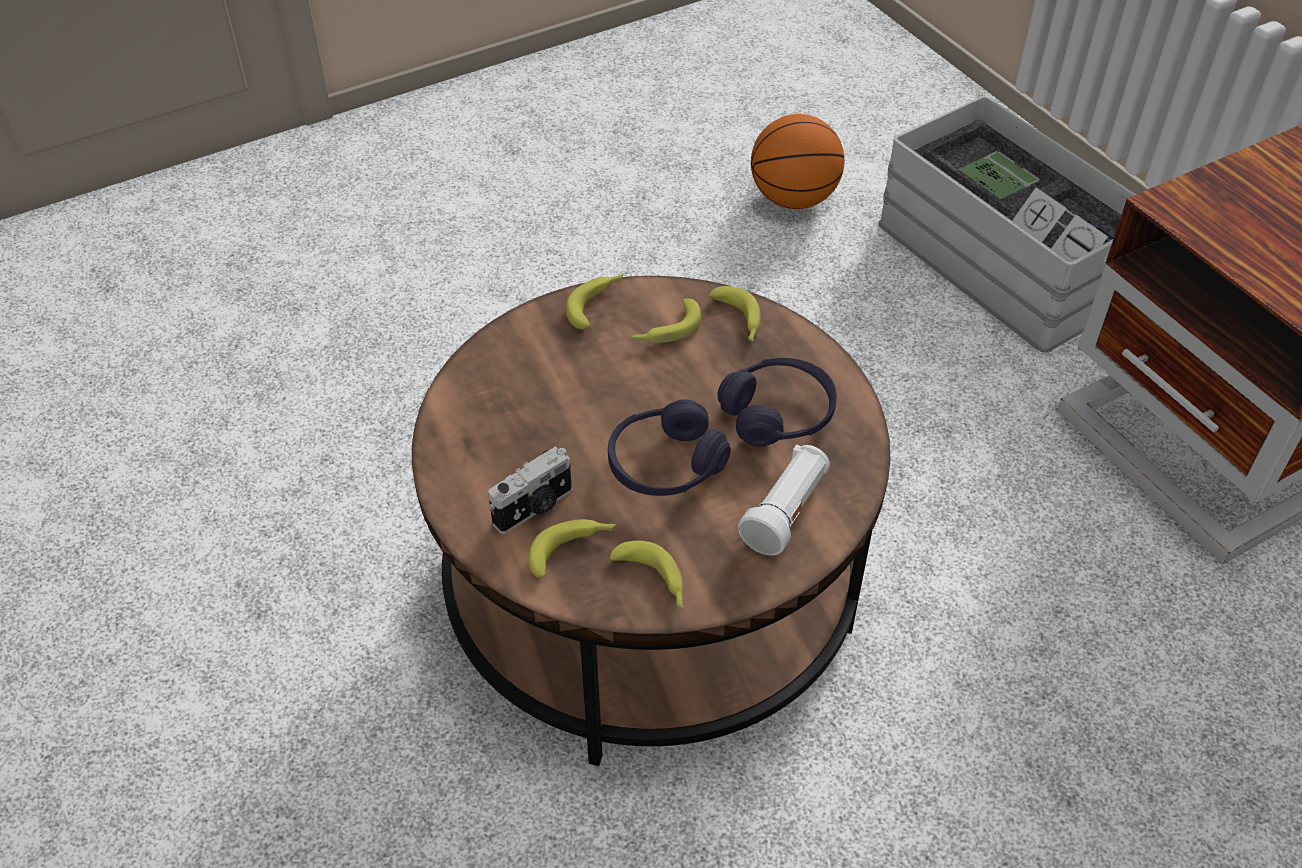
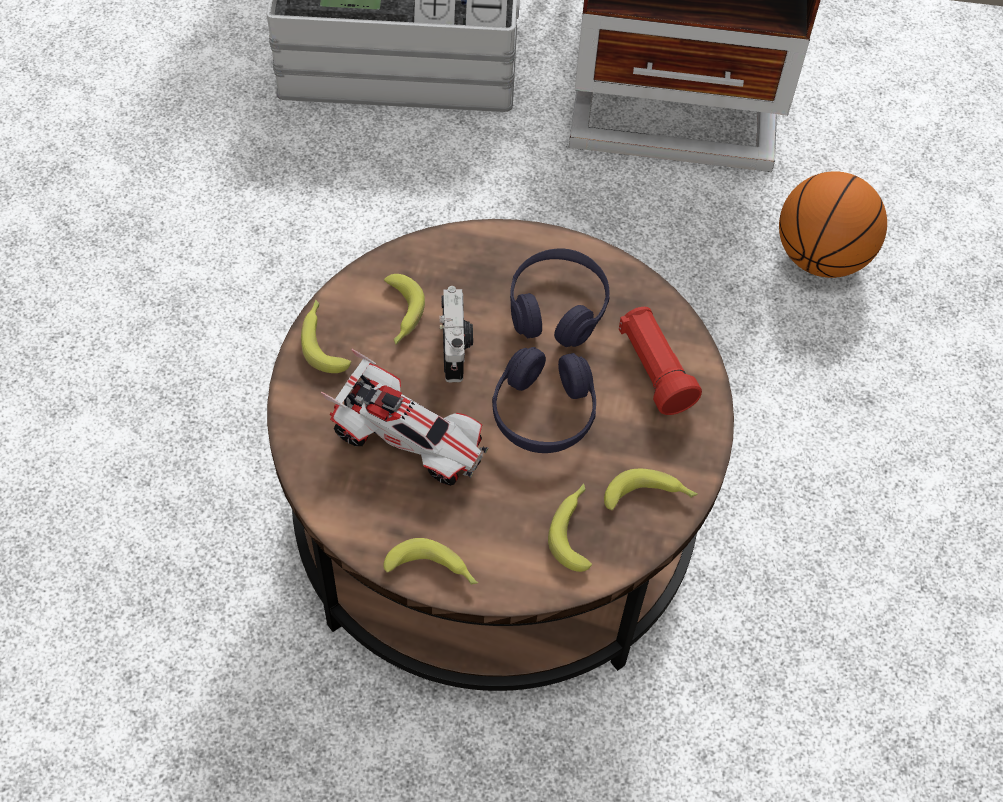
camera: 55 degrees left, 10 degrees up
camera [488,446,572,534] -> camera moved to [439,286,473,382]
banana [709,286,761,342] -> banana moved to [383,538,478,585]
white flashlight [738,444,830,556] -> red flashlight [619,307,702,415]
basketball [751,114,845,209] -> basketball moved to [779,171,887,278]
none -> toy car [321,349,488,486]

